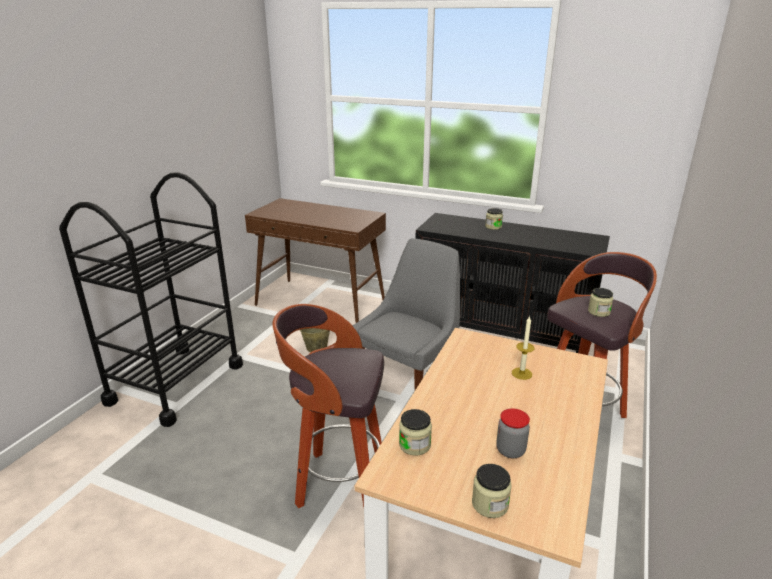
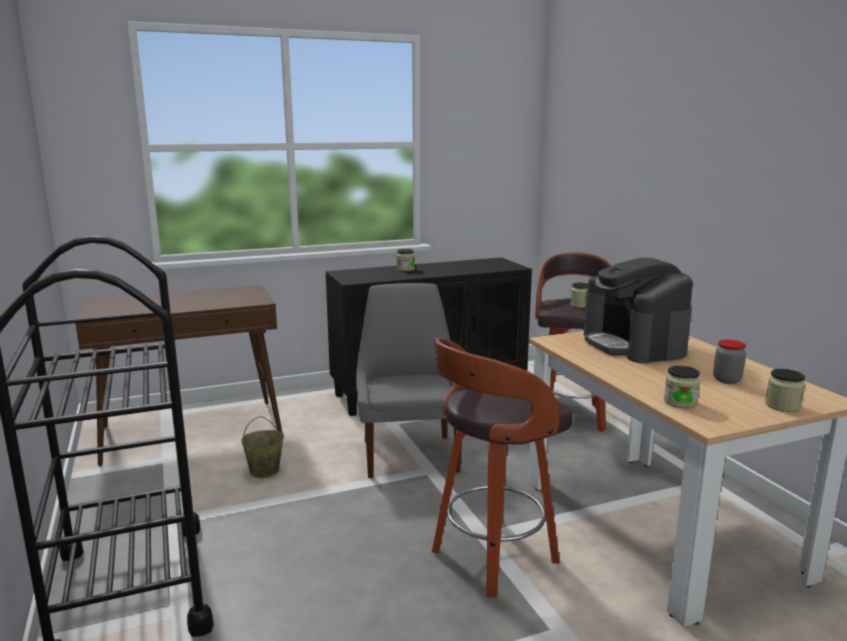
camera: 45 degrees left, 10 degrees down
candle [512,316,534,380] -> coffee machine [584,258,693,363]

